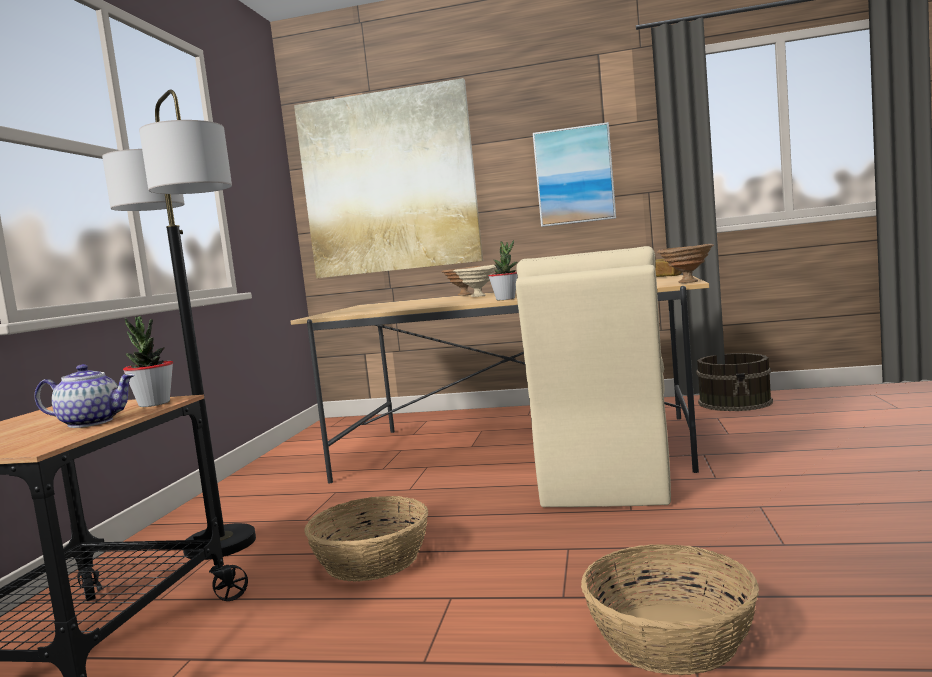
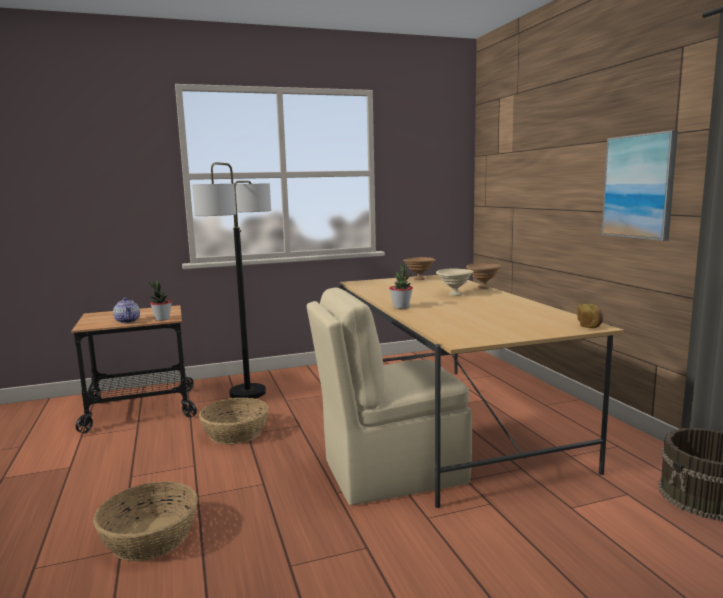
camera: 60 degrees right, 5 degrees up
picture [294,78,483,278] -> none
brown bowl [657,244,714,283] -> brown bowl moved to [403,257,435,280]

